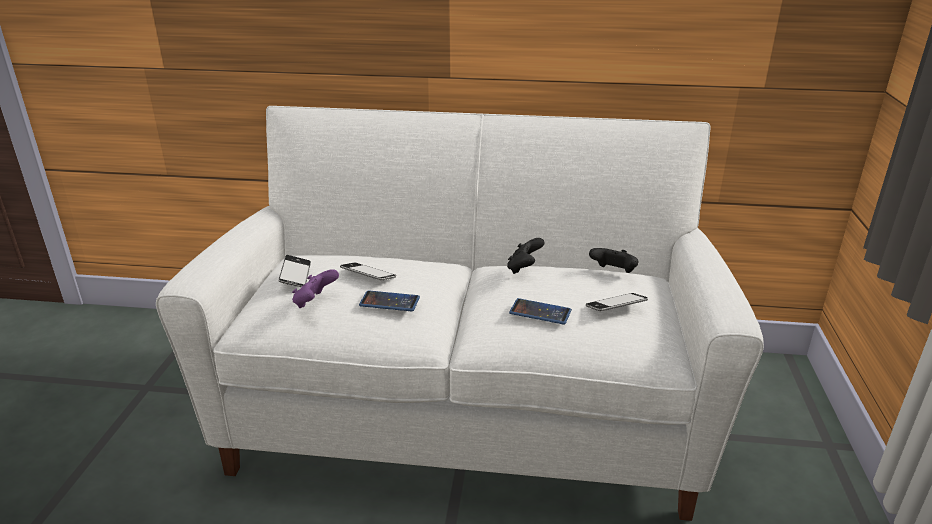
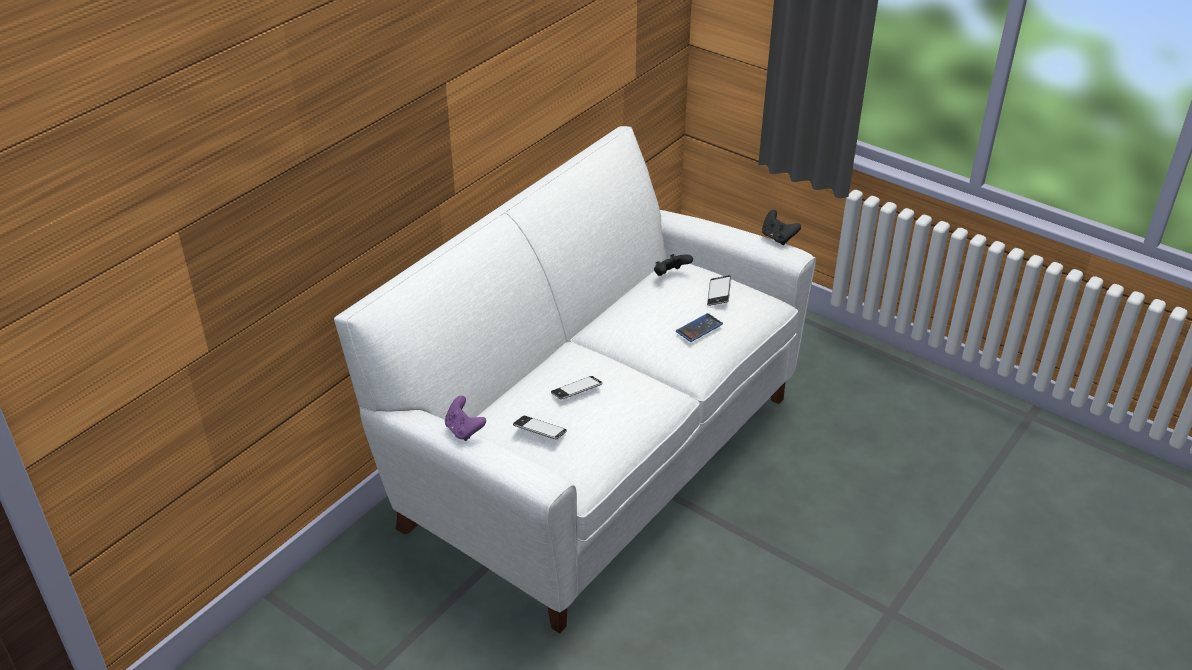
camera: 60 degrees left, 10 degrees up
purple game controller [292,269,339,308] -> purple game controller moved to [445,396,486,441]
phone [359,290,420,311] -> none
black game controller [507,238,545,274] -> black game controller moved to [762,210,801,245]

